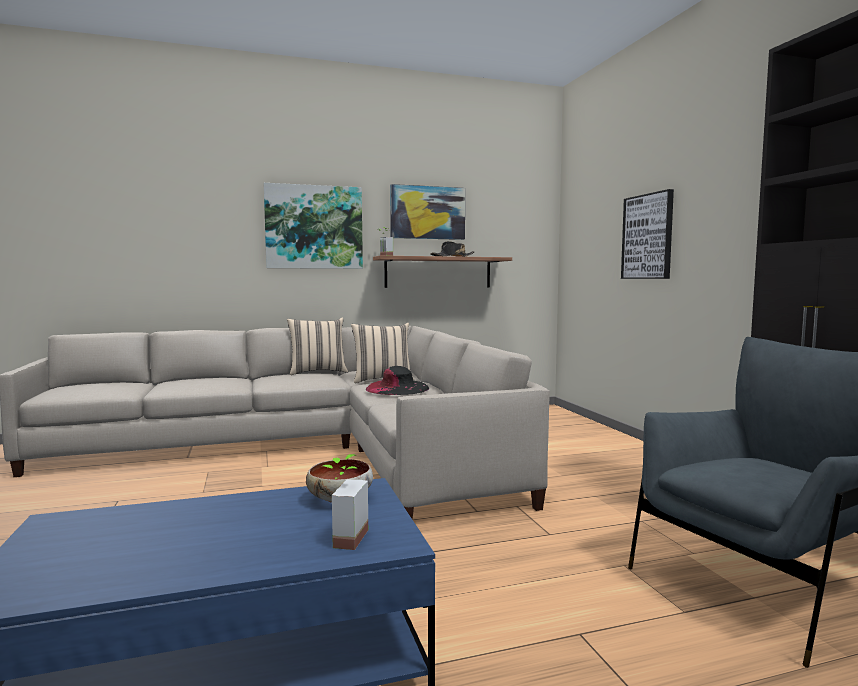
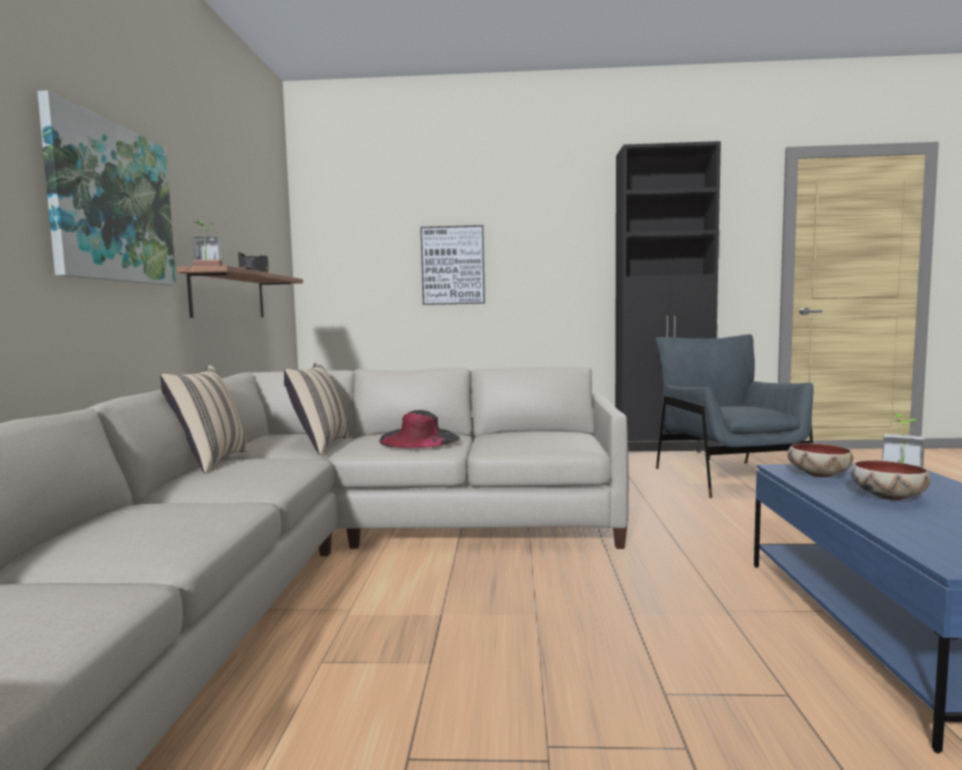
camera: 70 degrees left, 0 degrees up
picture [390,184,465,240] -> none
none -> bowl [850,460,930,500]

